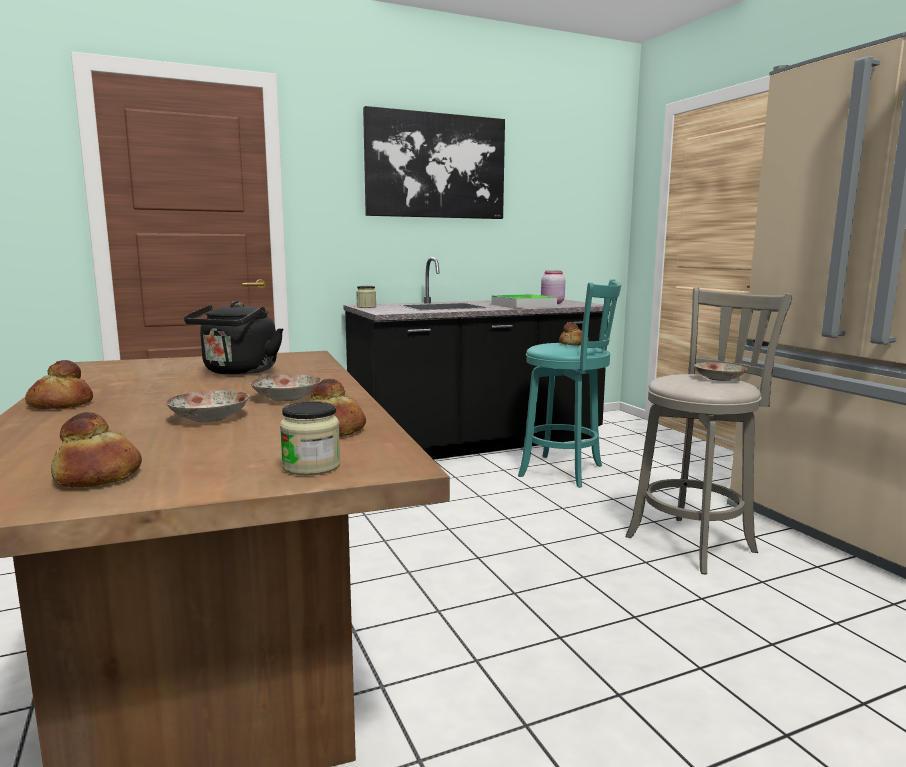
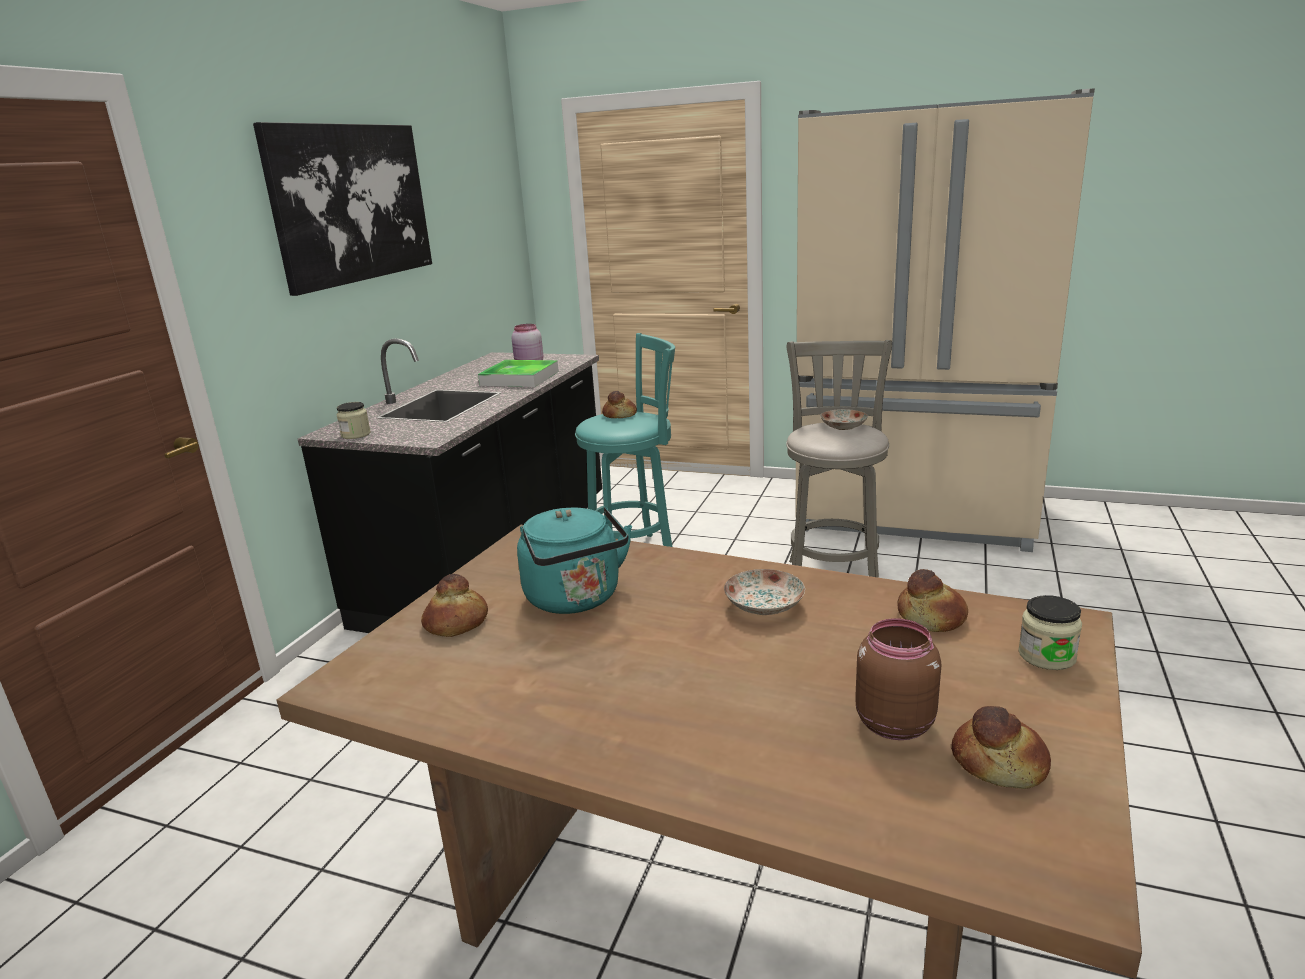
camera: 45 degrees left, 10 degrees up
bread [25,360,93,409] -> bread moved to [421,574,488,637]
plate [166,390,249,422] -> none
black kettle [184,301,283,375] -> turquoise kettle [517,507,632,614]
none -> brown jar [855,618,941,740]

